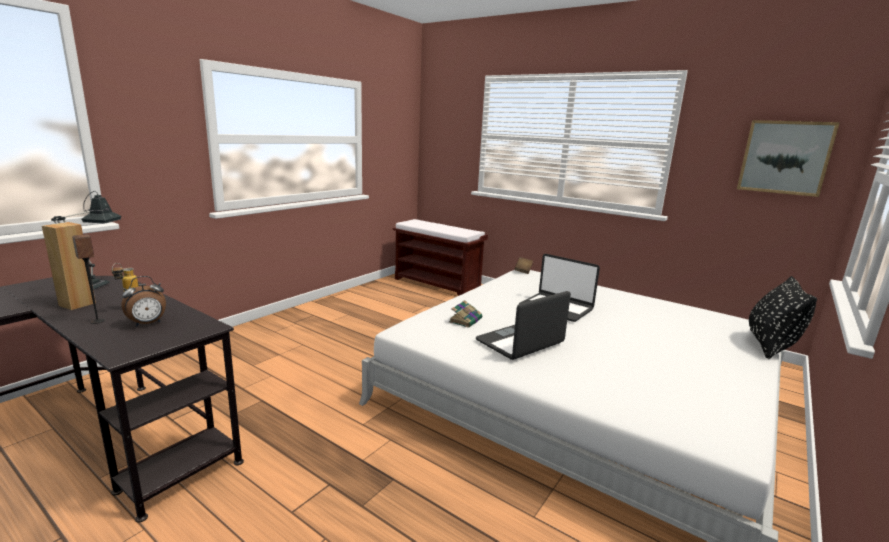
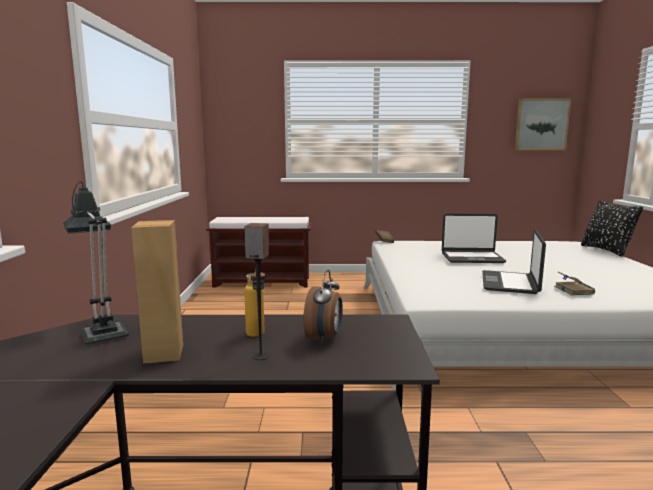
camera: 35 degrees left, 5 degrees down
book [449,300,482,328] -> book moved to [554,272,595,296]

